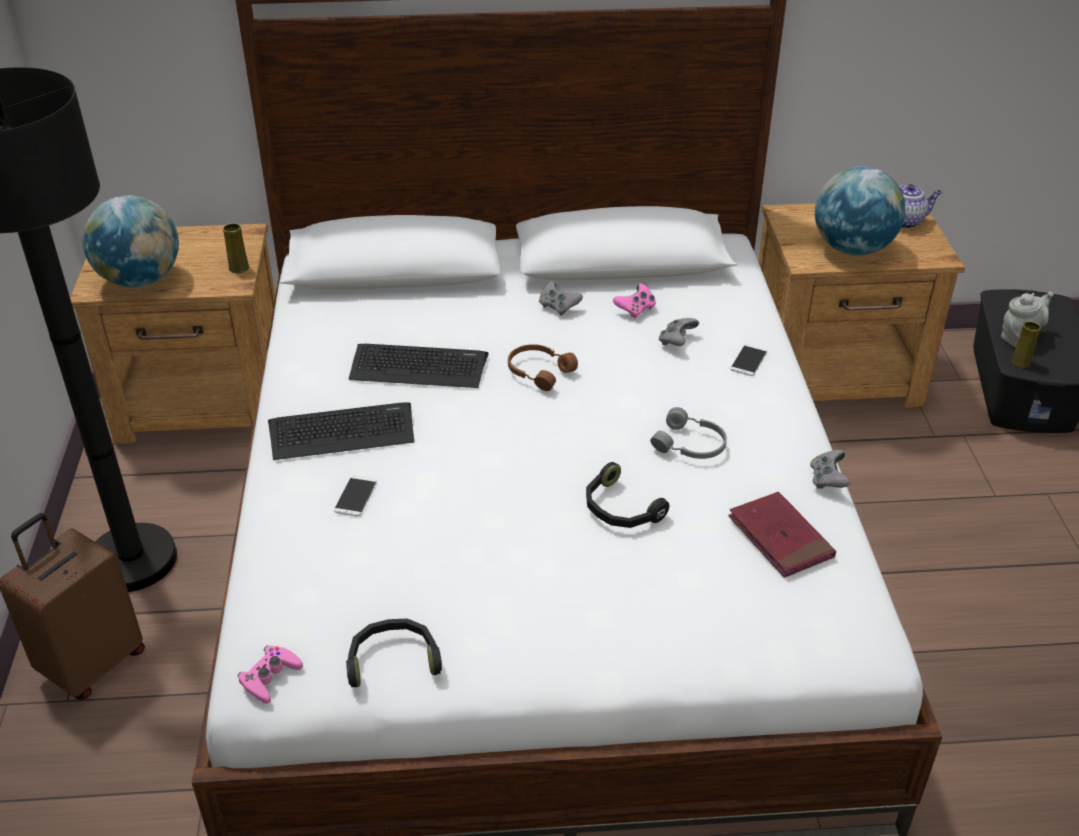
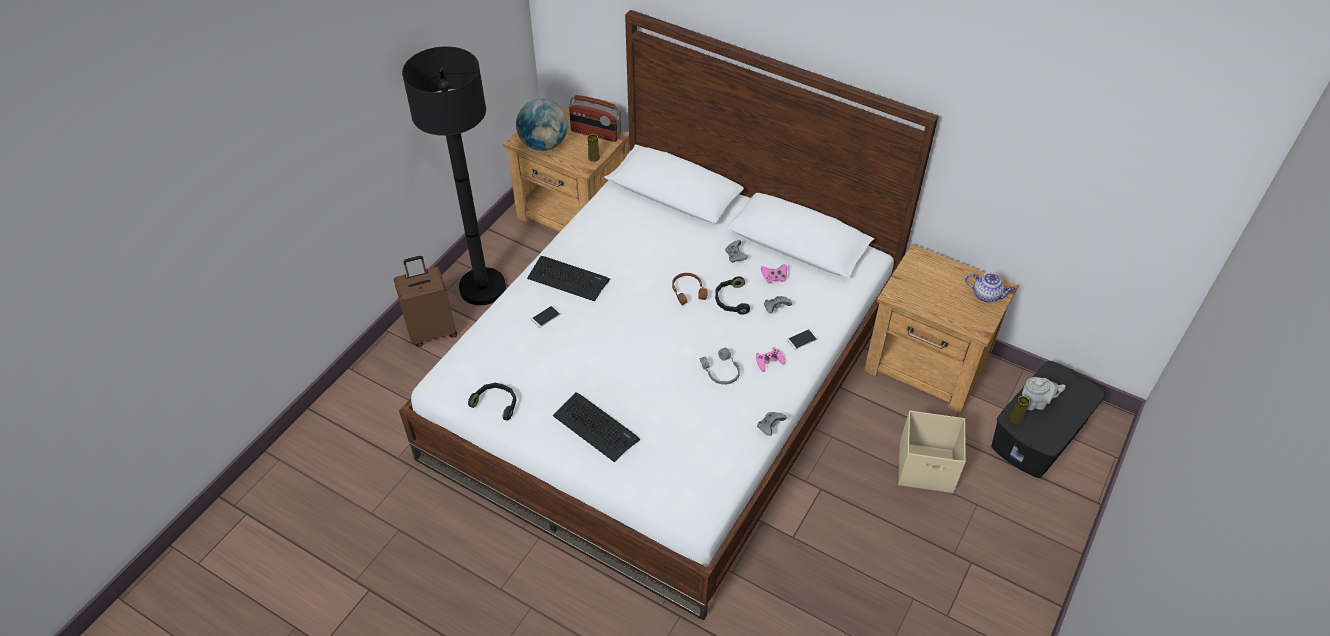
camera: 35 degrees right, 10 degrees up
pink game controller [238,645,303,704] -> pink game controller moved to [756,347,786,372]
keyboard [349,344,489,388] -> keyboard moved to [553,392,640,462]
black headphones [586,462,669,528] -> black headphones moved to [715,276,750,315]
red book [728,492,836,578] -> none
globe [815,166,906,255] -> none
none -> radio [569,95,621,142]
none -> beige storage box [898,411,966,493]

